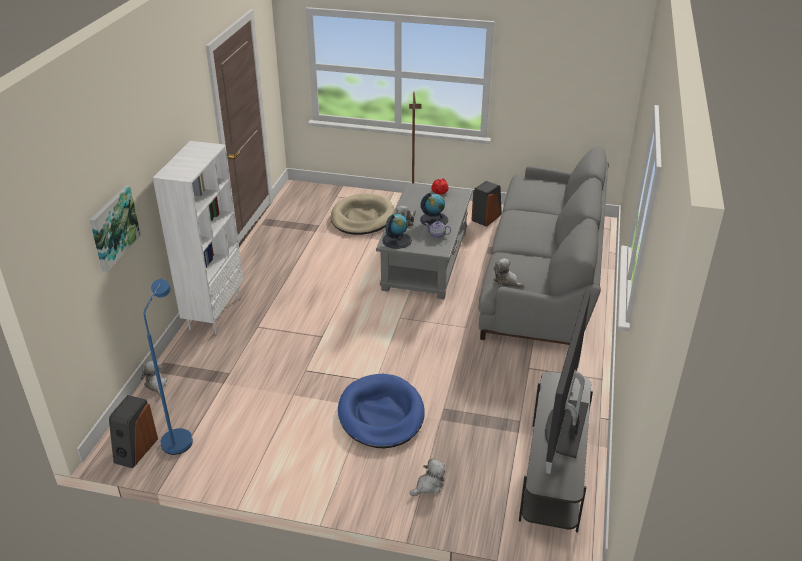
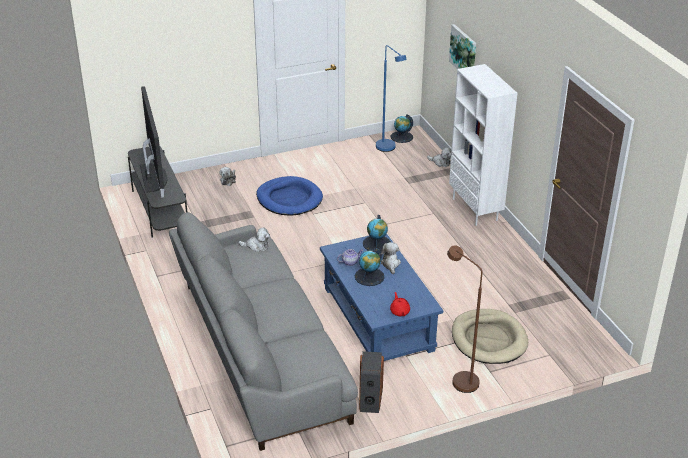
camera: 145 degrees right, 0 degrees up
speaker [109,395,158,468] -> globe [390,114,413,143]
grey coffee table [376,183,472,299] -> blue coffee table [320,234,443,361]

